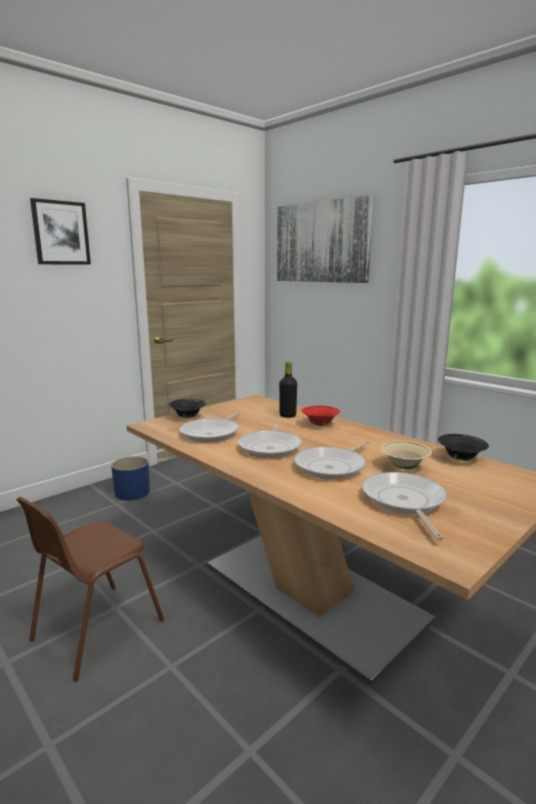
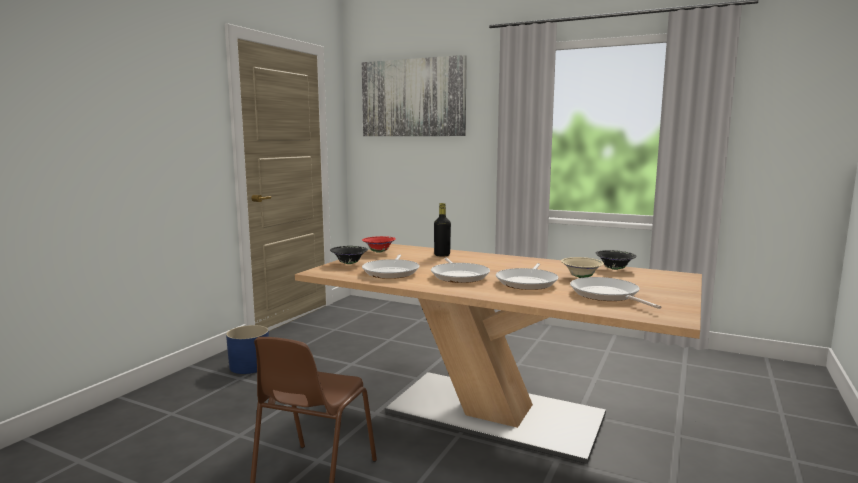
camera: 20 degrees left, 5 degrees down
picture [30,198,91,265] -> none
red bowl [301,406,340,426] -> red bowl moved to [362,236,396,253]

